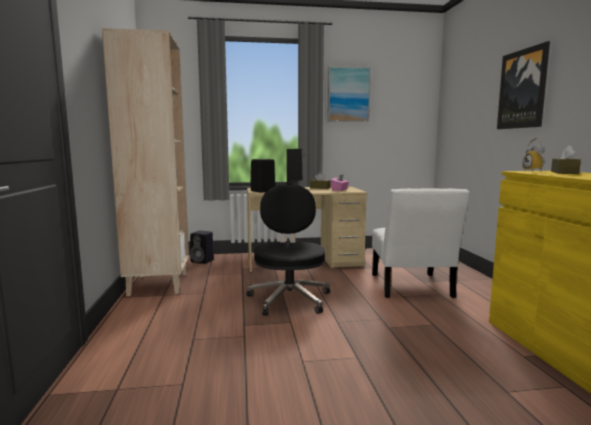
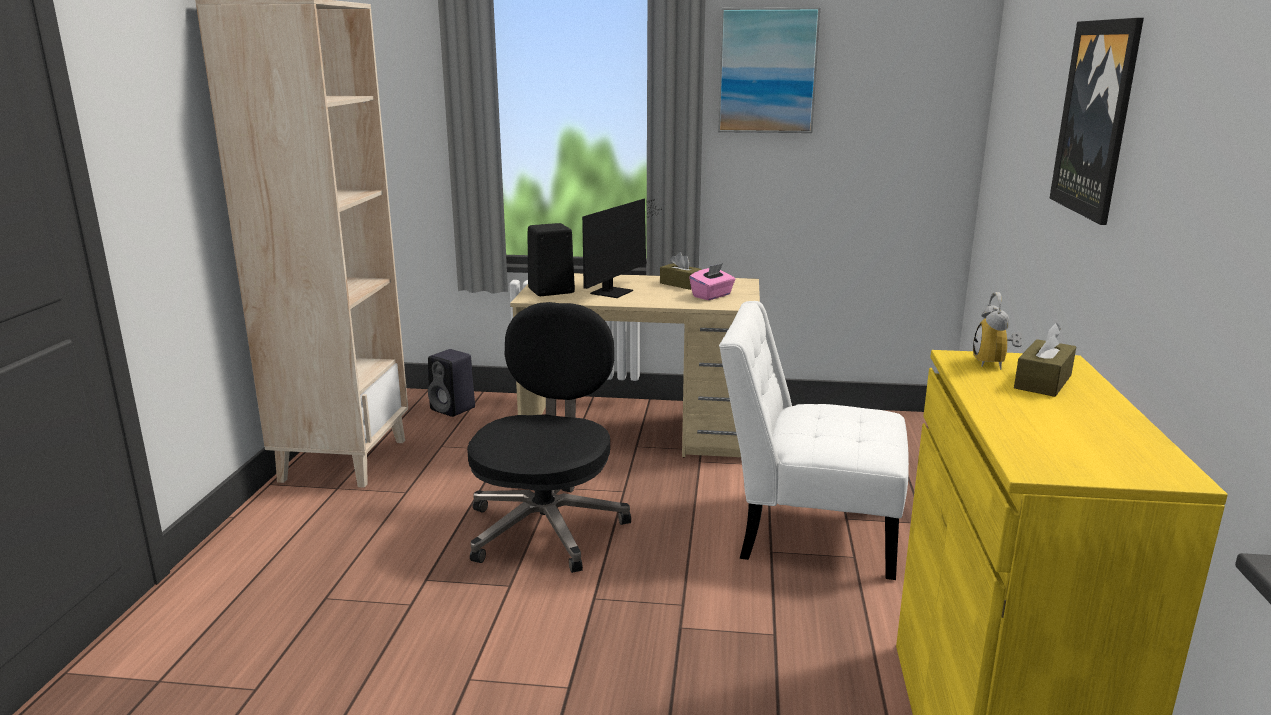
camera: 15 degrees right, 10 degrees up
white chair [372,188,470,298] -> white chair turned 90 degrees clockwise [719,301,909,580]

